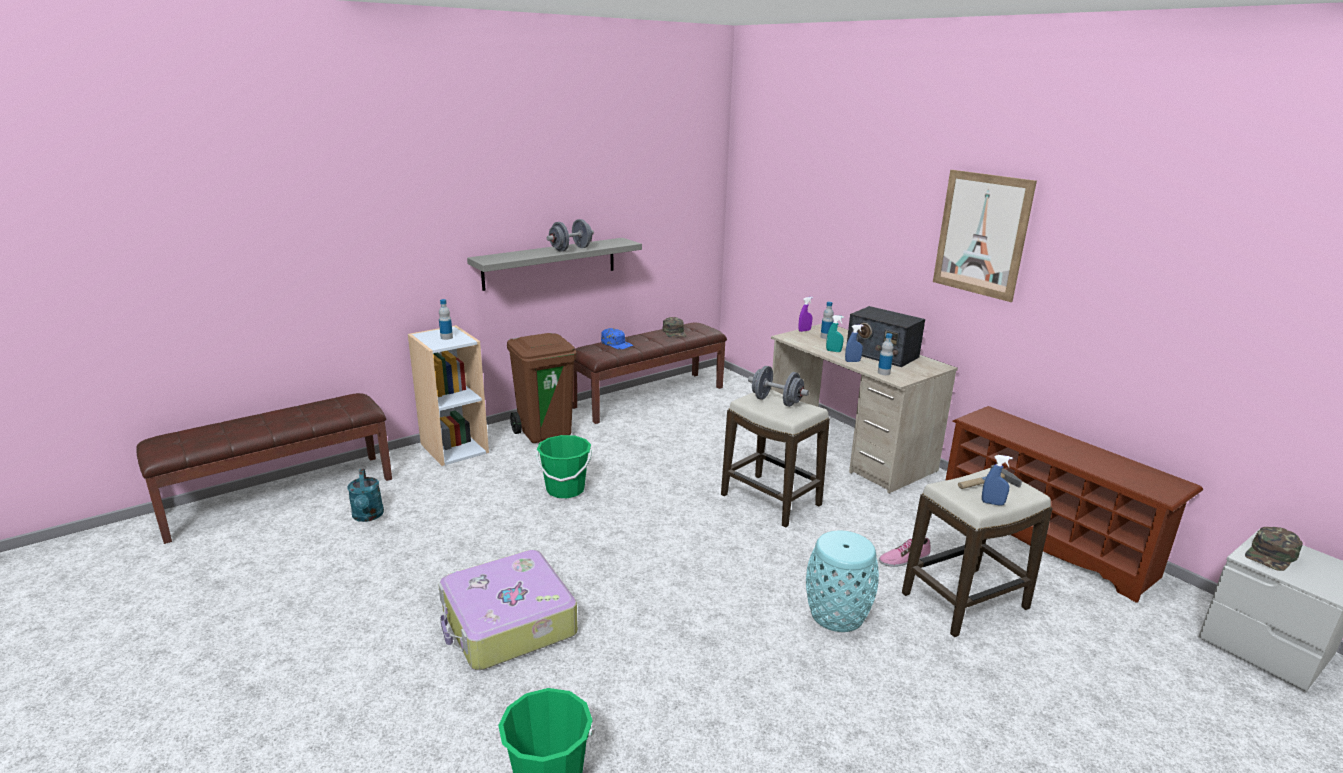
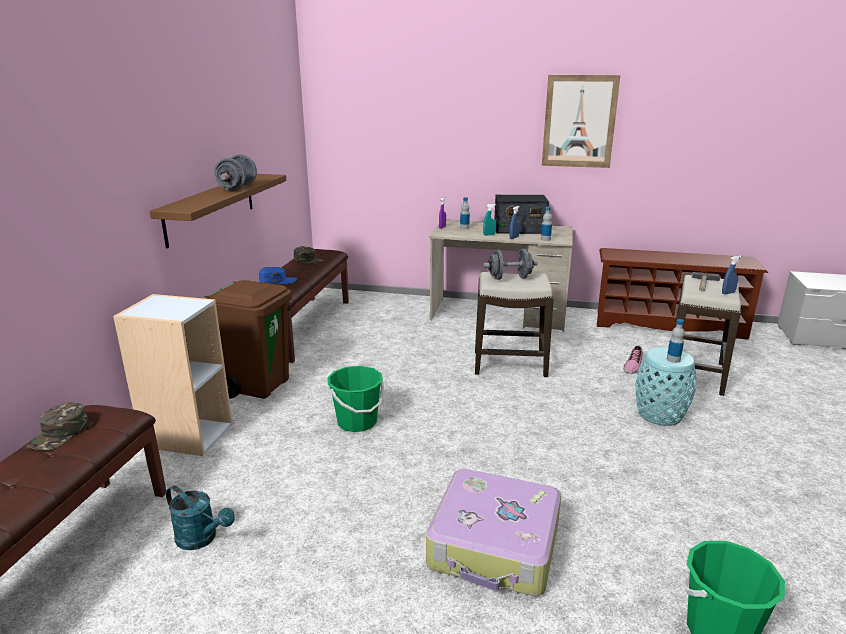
camera: 40 degrees left, 0 degrees up
bottle [439,299,453,340] -> bottle moved to [667,319,685,363]
grey shelf [467,238,642,291] -> brown shelf [150,174,286,248]
green cap [1245,527,1303,571] -> green cap moved to [26,402,88,450]

